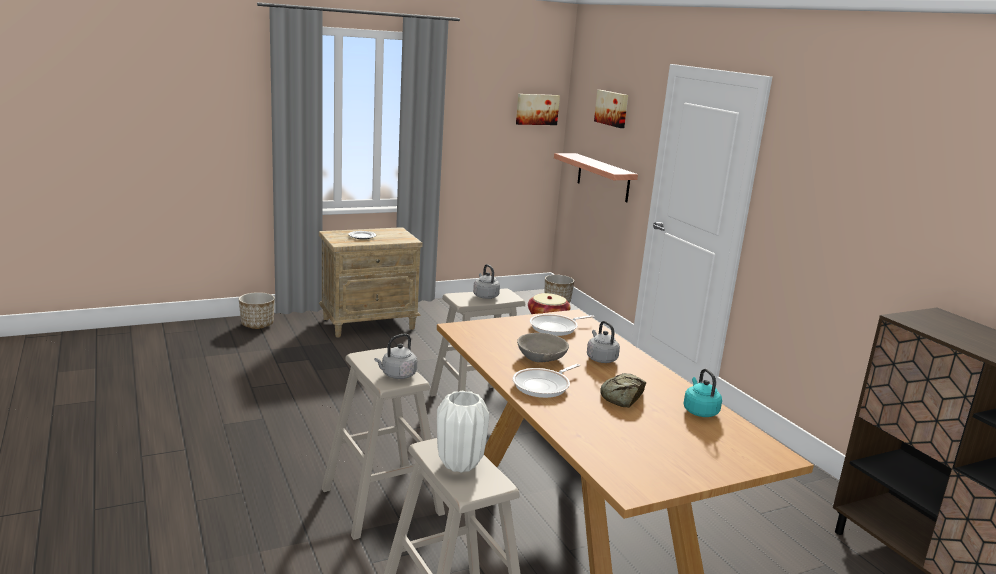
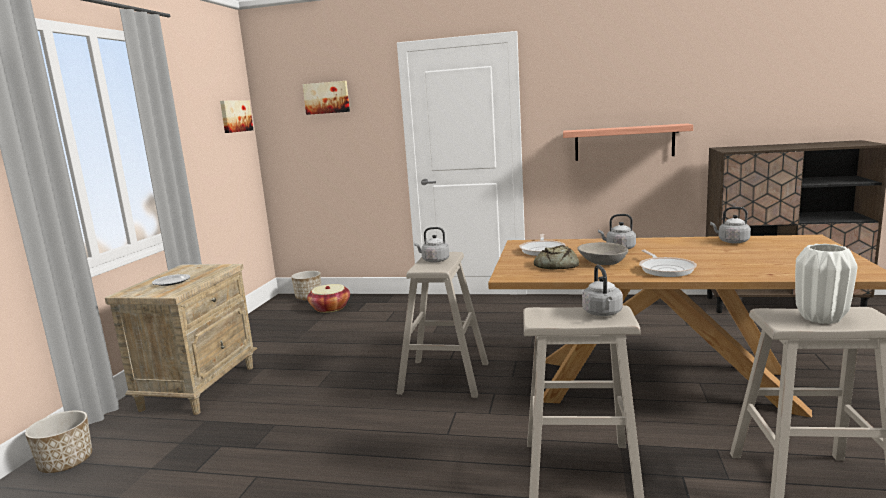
camera: 50 degrees left, 5 degrees down
shelf [554,153,638,203] -> shelf moved to [563,123,693,161]
bread [600,373,646,408] -> bread moved to [534,245,579,269]
turquoise kettle [684,369,722,417] -> grey kettle [710,207,751,243]

